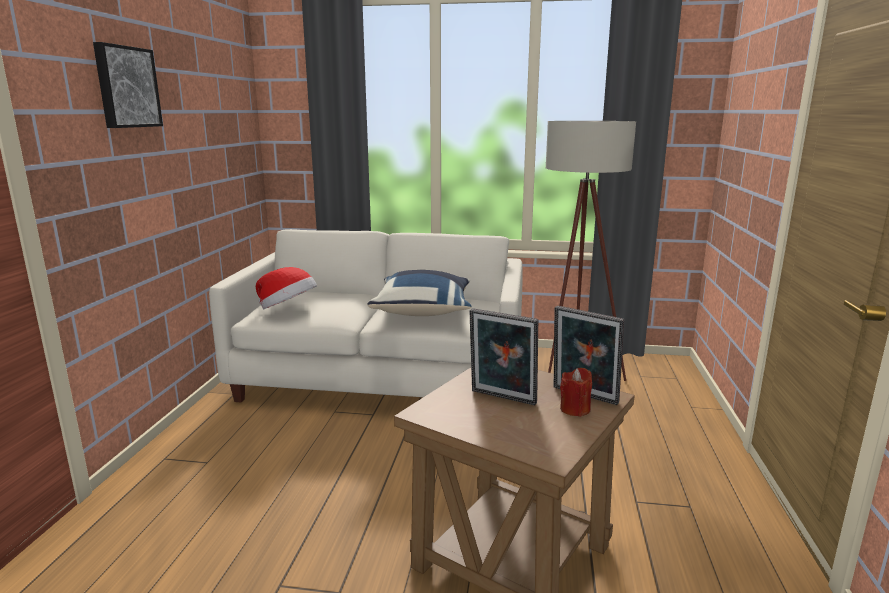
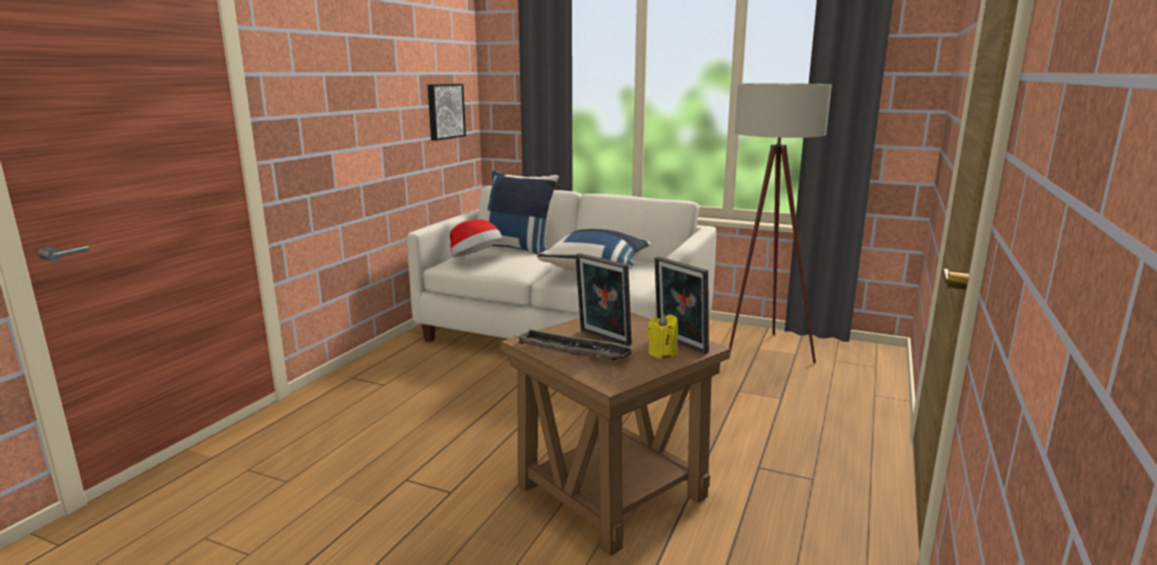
camera: 15 degrees right, 0 degrees up
picture [93,42,163,128] -> picture moved to [428,84,466,141]
red candle [560,368,592,417] -> yellow candle [647,314,678,359]
none -> blue pillow [486,171,559,255]
none -> tray [515,328,634,361]

